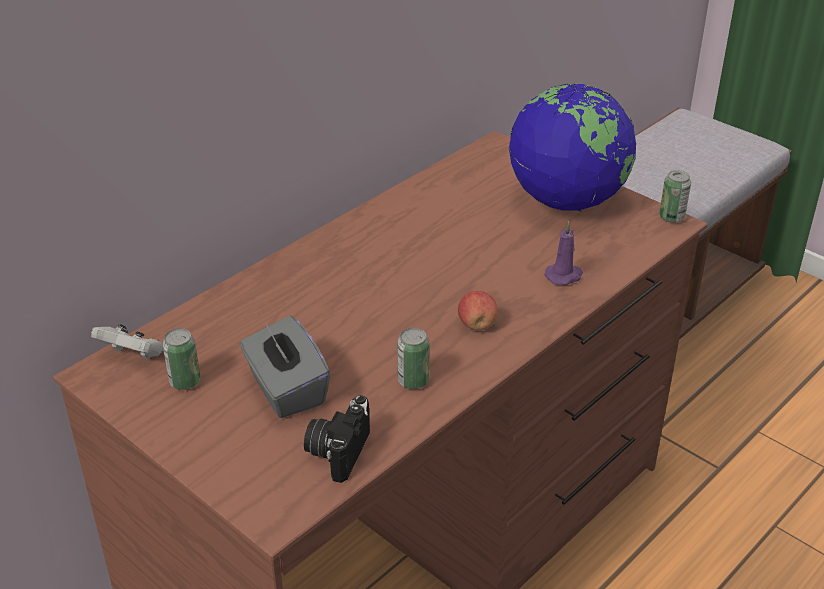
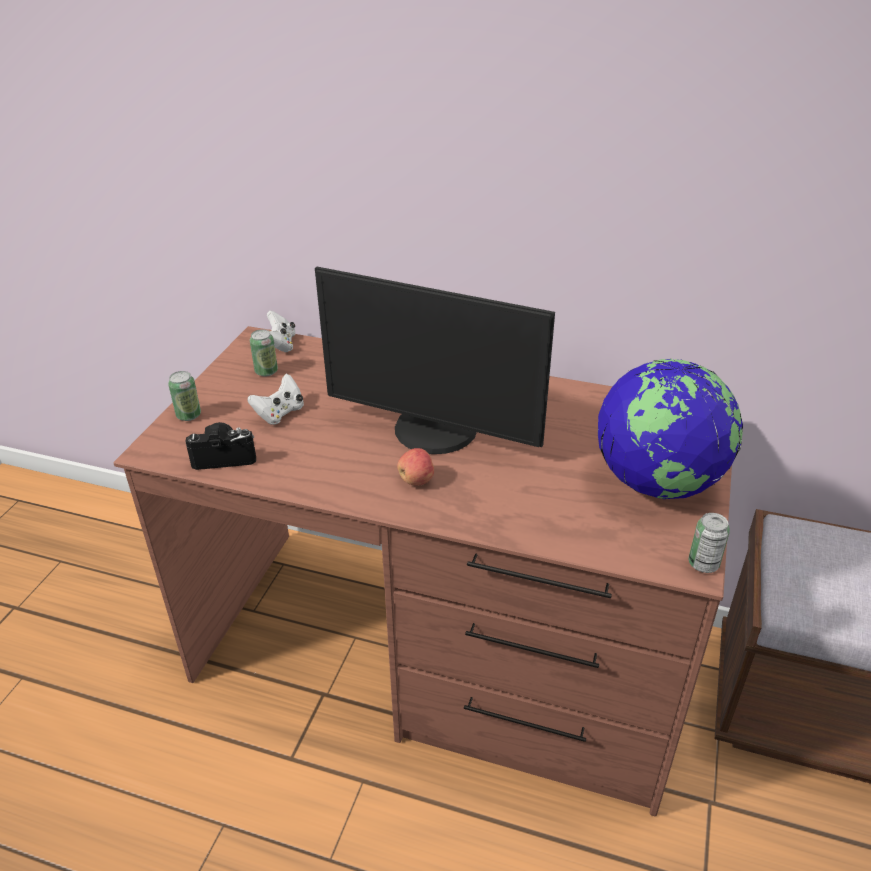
camera: 65 degrees right, 0 degrees up
grey tissue box [240,316,330,418] -> white game controller [248,374,304,425]
can [397,328,429,389] -> can moved to [168,371,201,421]
purple candle [545,222,583,285] -> none
none -> monitor [315,267,555,454]

